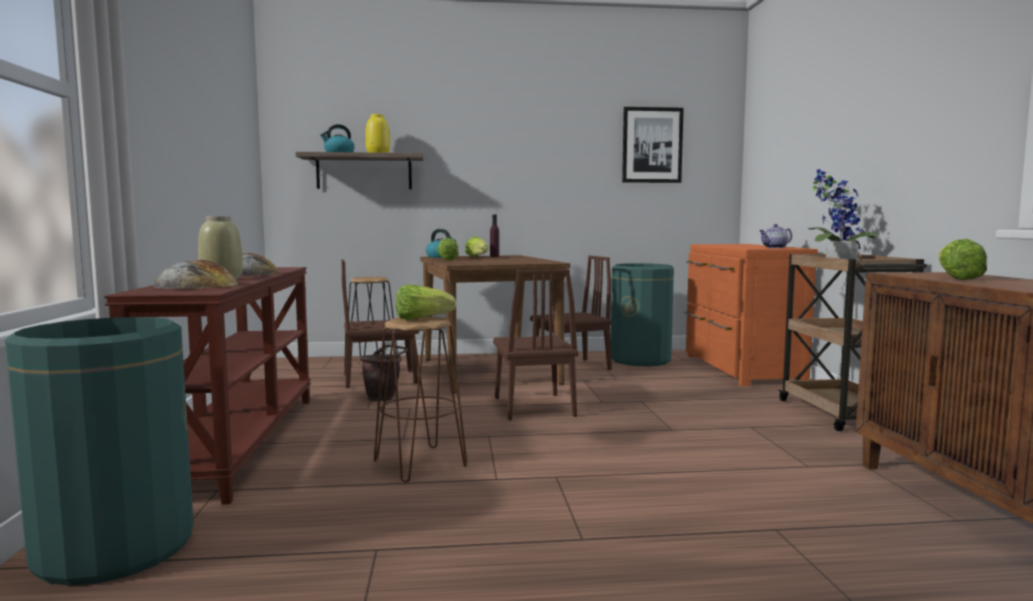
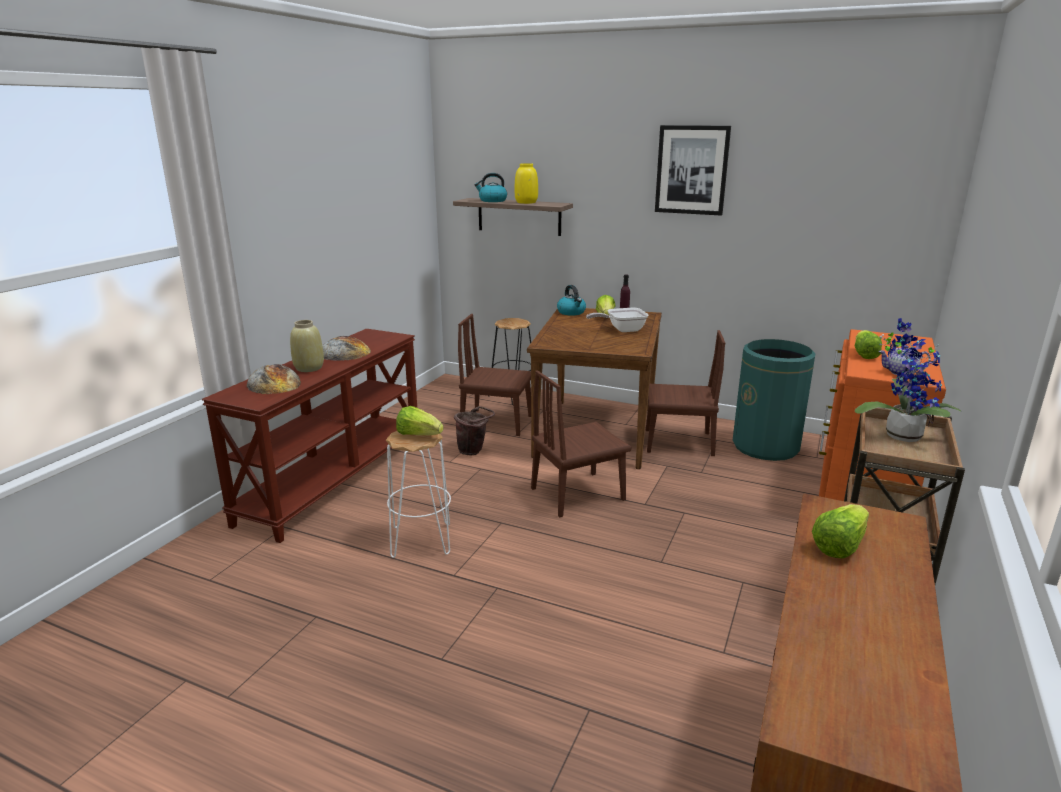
camera: 30 degrees right, 15 degrees up
green trash can [5,317,194,586] -> none
brown stool [374,316,467,483] -> white stool [386,431,451,558]
lettuce [437,238,459,260] -> lettuce moved to [855,330,882,359]
brown chair [493,269,579,421] -> brown chair turned 45 degrees clockwise [531,370,631,517]
picture [622,107,684,183] -> picture moved to [655,125,731,216]
none -> frying pan [586,308,648,332]

